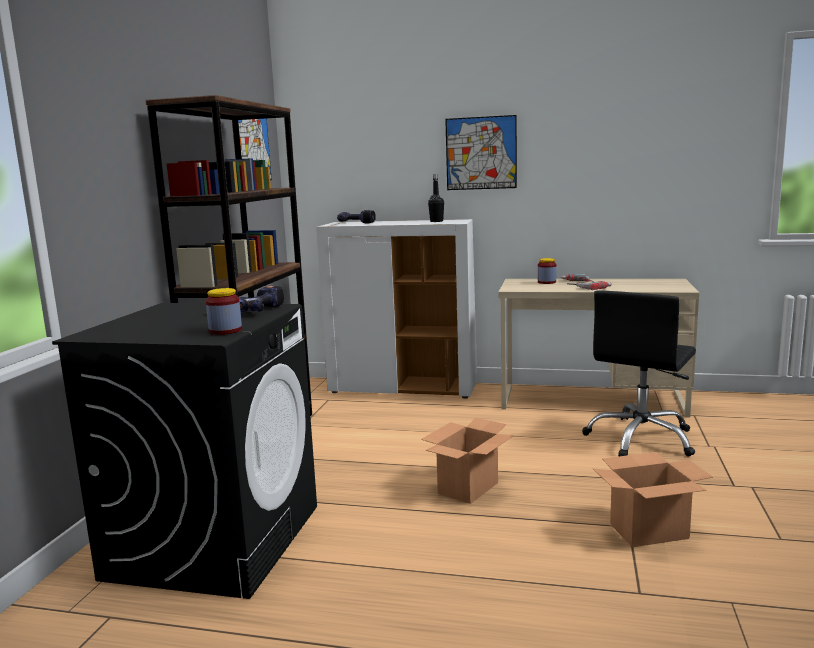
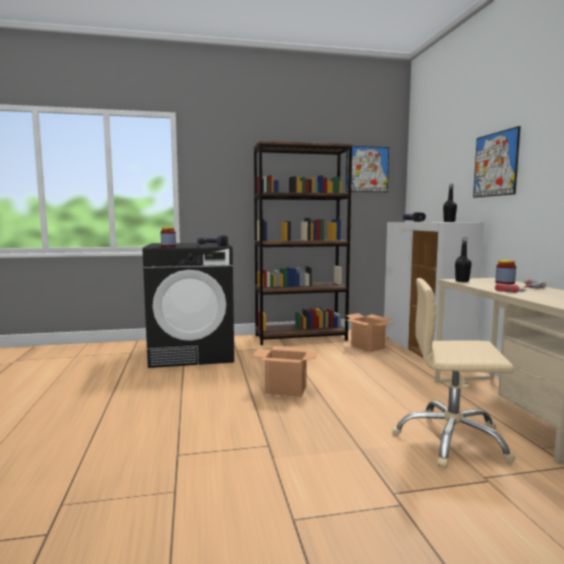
camera: 65 degrees right, 5 degrees down
black office chair [582,291,696,457] -> beige office chair [392,278,516,468]
cardboard box [593,452,713,547] -> cardboard box moved to [345,313,392,352]
none -> black bottle [455,237,472,282]

